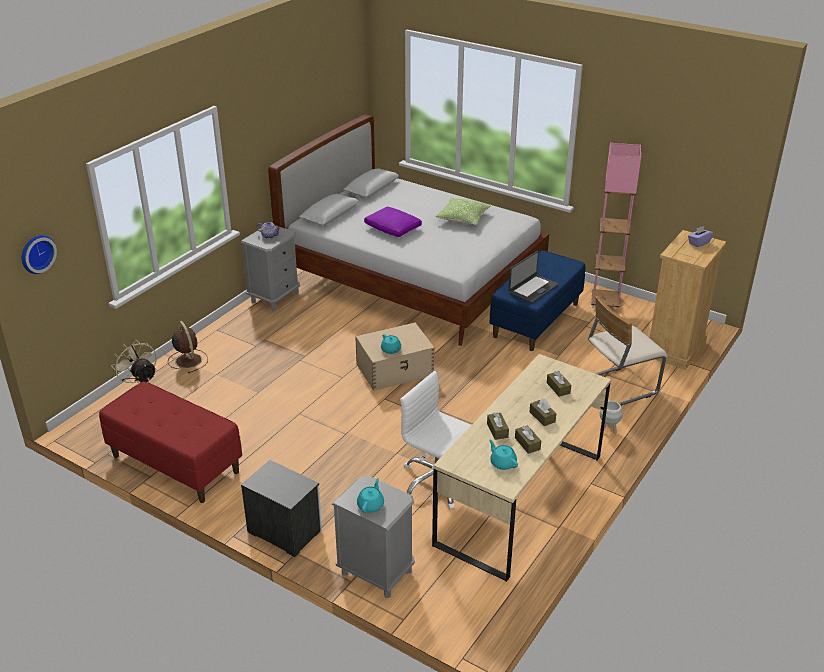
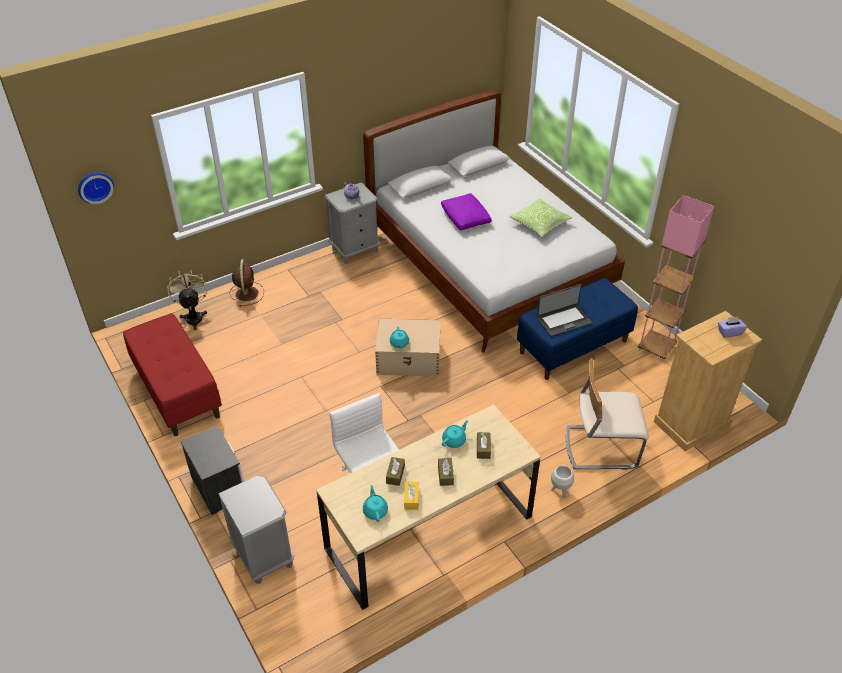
camera: 25 degrees right, 10 degrees up
turquoise teapot [357,478,384,513] -> turquoise teapot moved to [442,420,468,448]
brown tissue box [515,425,541,454] -> yellow tissue box [404,481,419,510]

